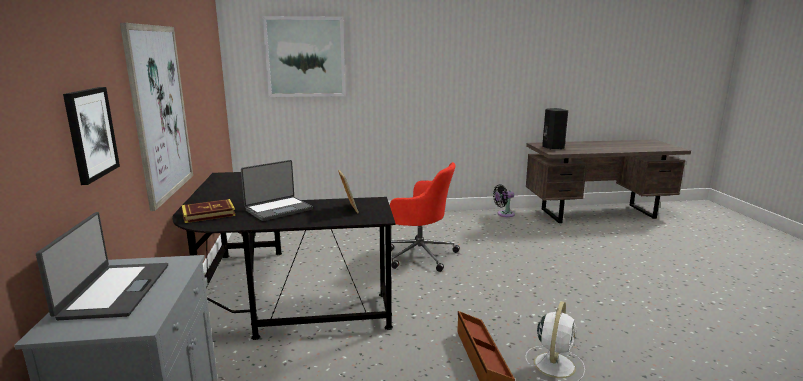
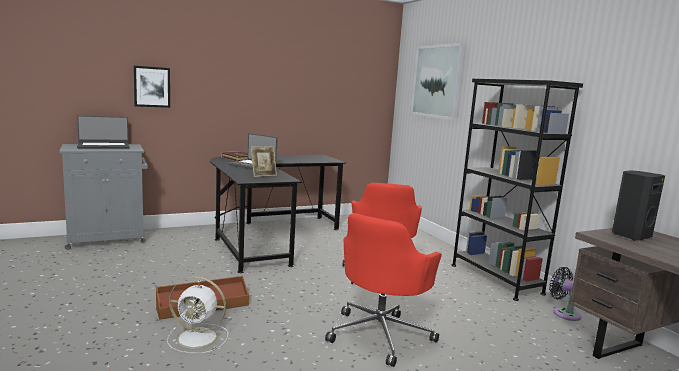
camera: 70 degrees right, 5 degrees down
picture [120,23,193,211] -> none
none -> red office chair [325,213,442,367]
none -> black bookcase [451,79,583,301]

